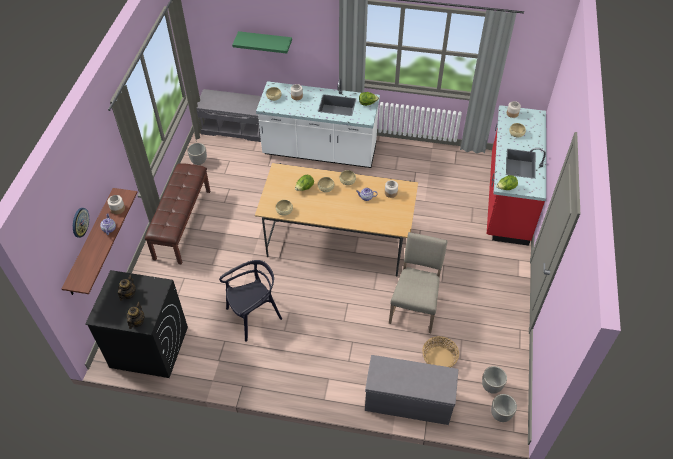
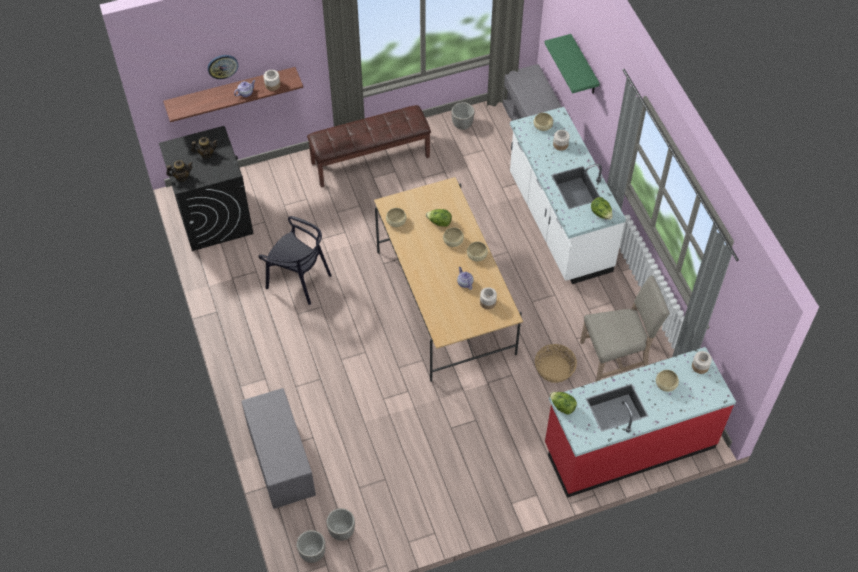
camera: 60 degrees right, 5 degrees up
beige chair [389,232,448,333] -> beige chair moved to [580,276,670,382]
basket [422,336,459,367] -> basket moved to [535,344,577,383]

